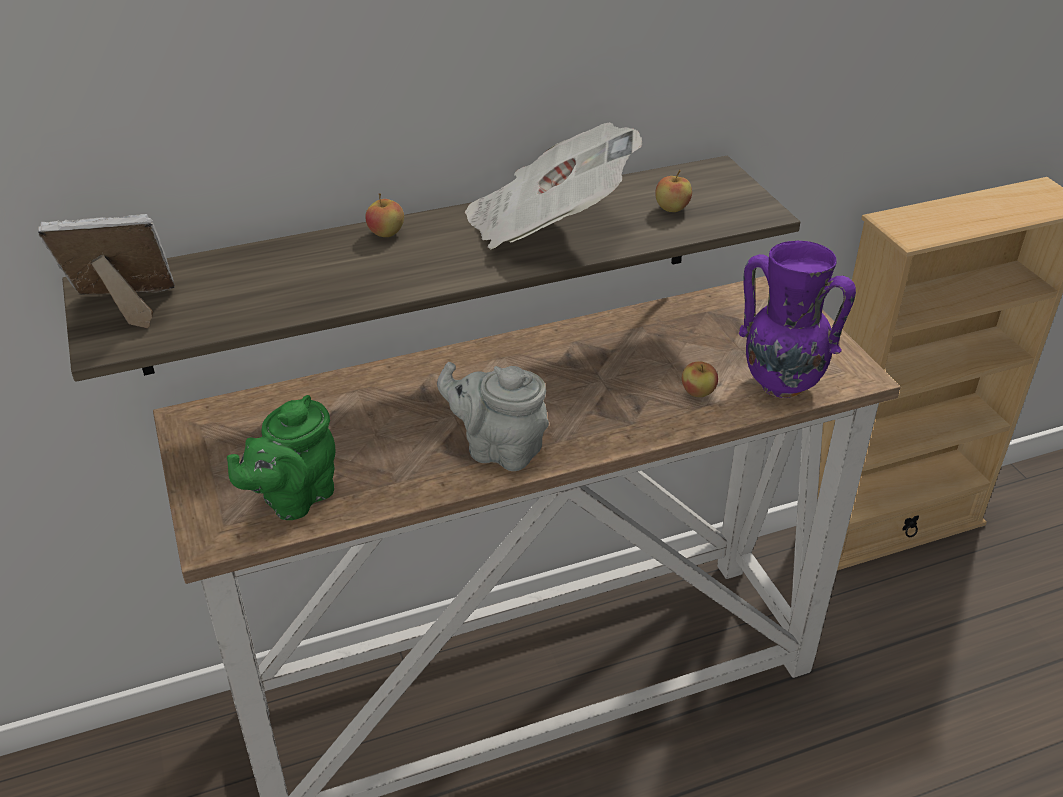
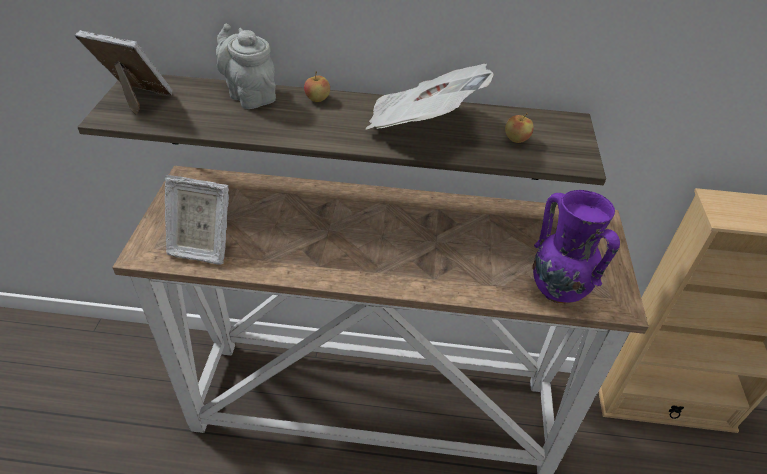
camera: 25 degrees right, 5 degrees up
green teapot [227,395,335,520] -> picture frame [165,175,229,264]
grey teapot [437,362,549,471] -> grey teapot moved to [216,24,276,109]
apple [682,361,718,397] -> none

